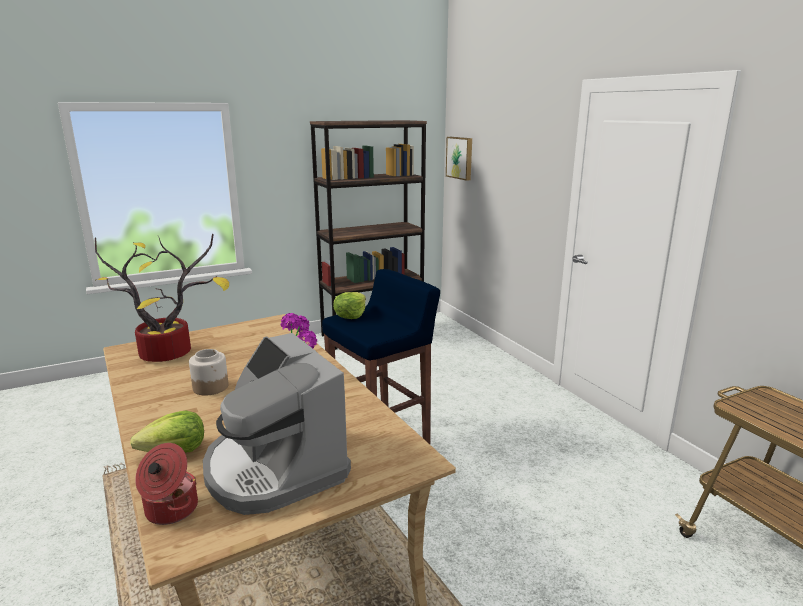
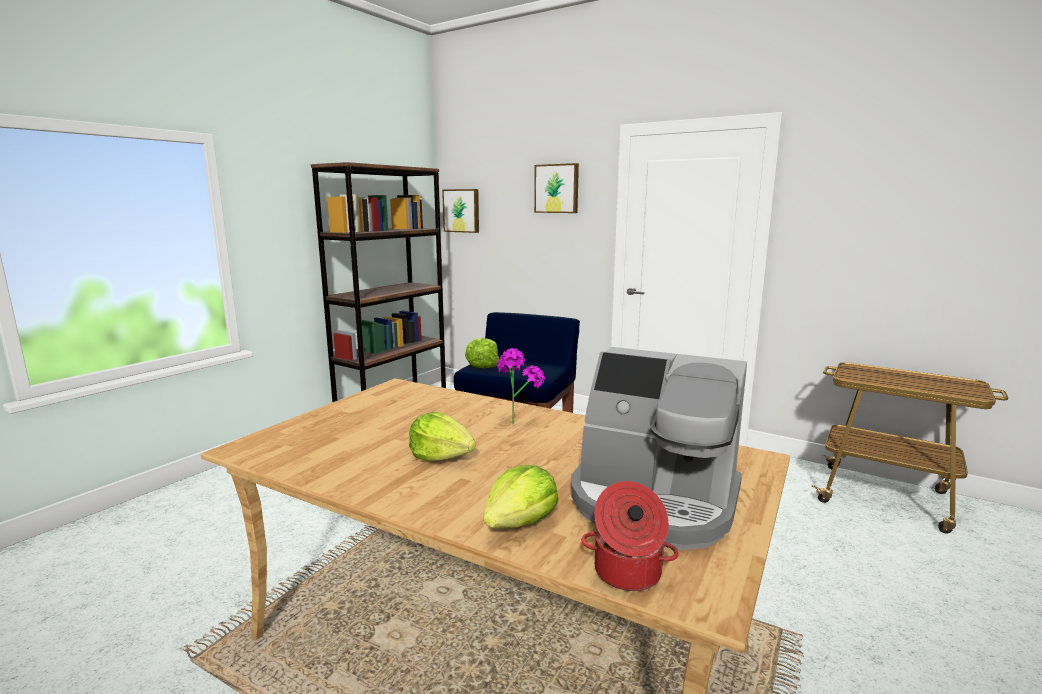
camera: 30 degrees left, 5 degrees down
potted plant [95,234,229,362] -> none
jar [189,349,229,395] -> lettuce [409,412,476,461]
none -> picture [534,163,579,213]

